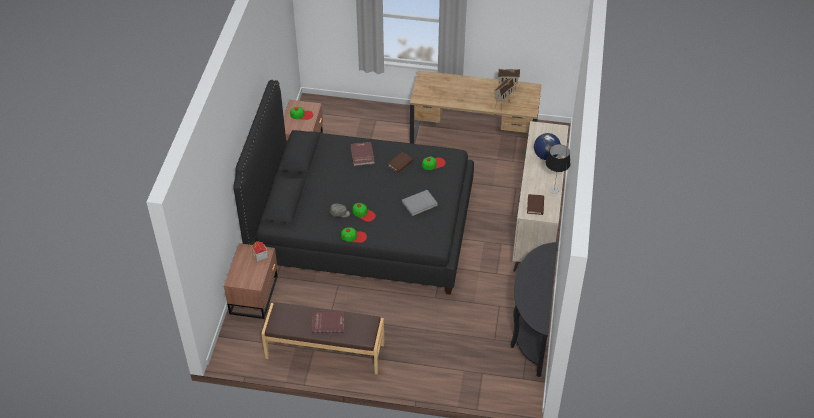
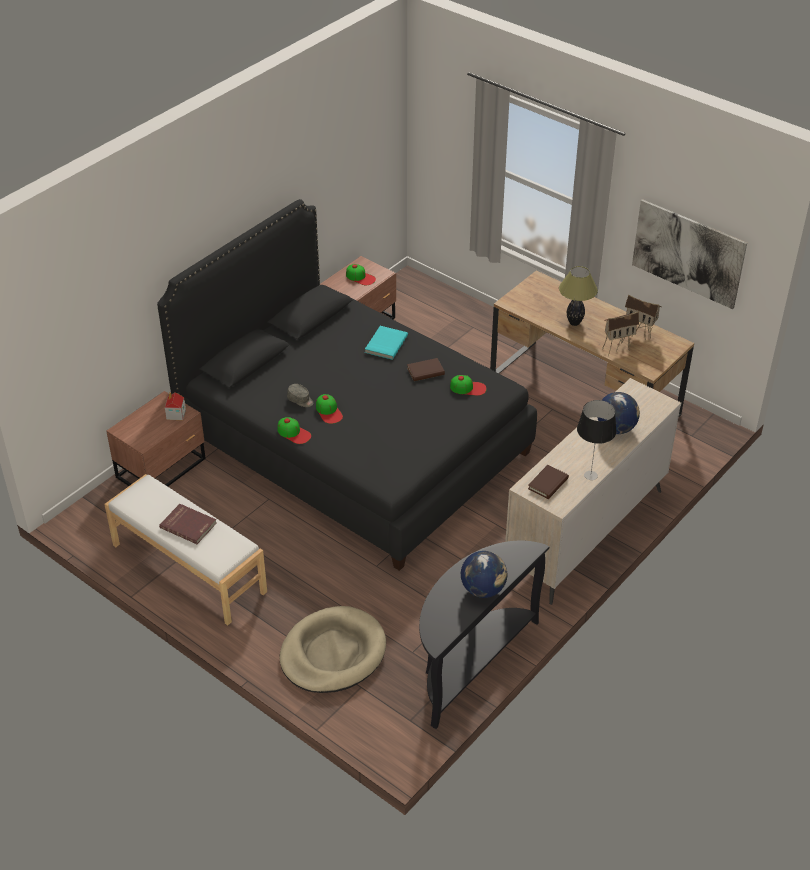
camera: 30 degrees right, 5 degrees down
brown bench [261,303,384,374] -> white bench [104,474,267,625]
red book [351,142,375,166] -> turquoise book [365,326,408,360]
grey book [402,190,438,216] -> none
none -> beige dog bed [280,606,386,693]
none -> globe [461,551,508,598]
none -> table lamp [559,266,598,326]
none -> picture [632,199,747,309]

